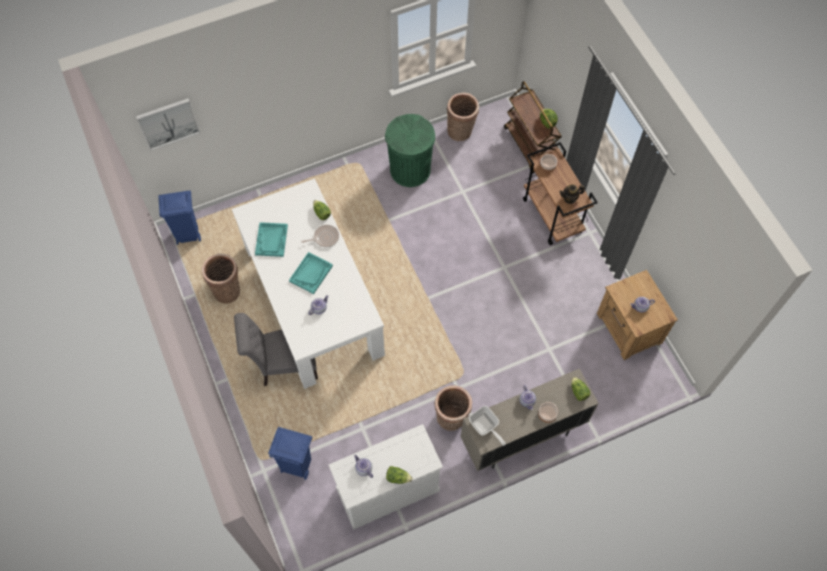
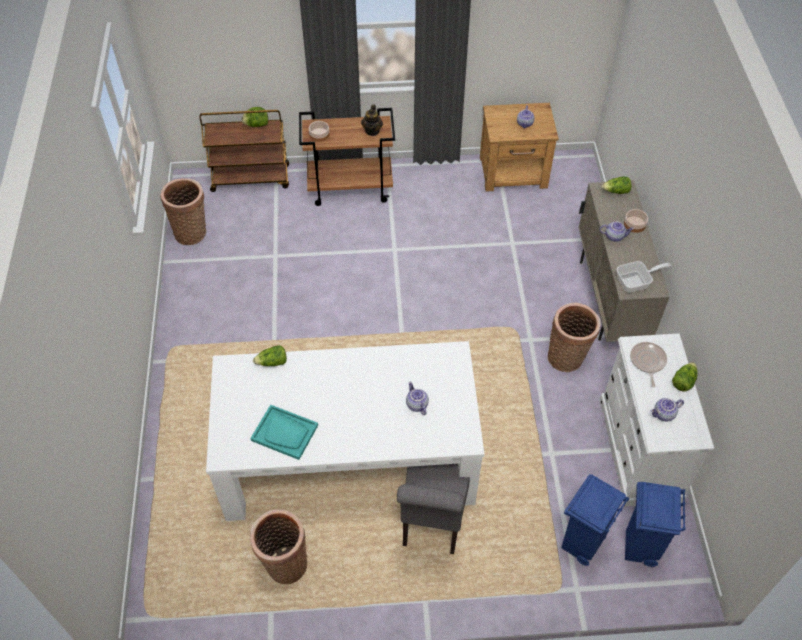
camera: 70 degrees left, 10 degrees down
picture [136,98,200,151] -> none
blue trash can [158,190,201,245] -> blue trash can moved to [625,482,686,567]
turquoise tray [289,252,333,294] -> none
frying pan [302,225,339,247] -> frying pan moved to [630,342,667,388]
green trash can [385,114,435,187] -> none

